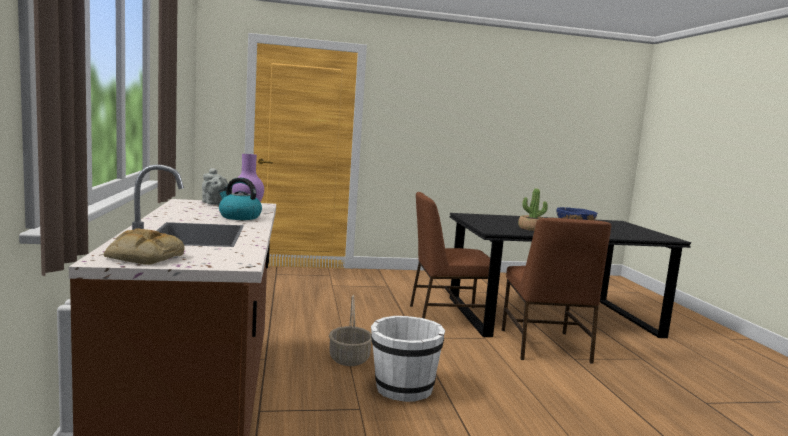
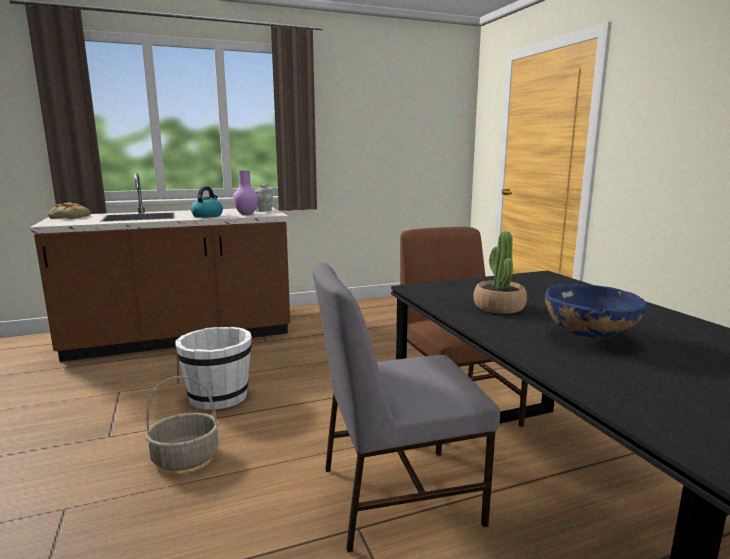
camera: 80 degrees right, 5 degrees up
basket [329,295,372,366] -> basket moved to [145,376,219,471]
brown chair [502,218,611,364] -> grey chair [313,262,500,553]

